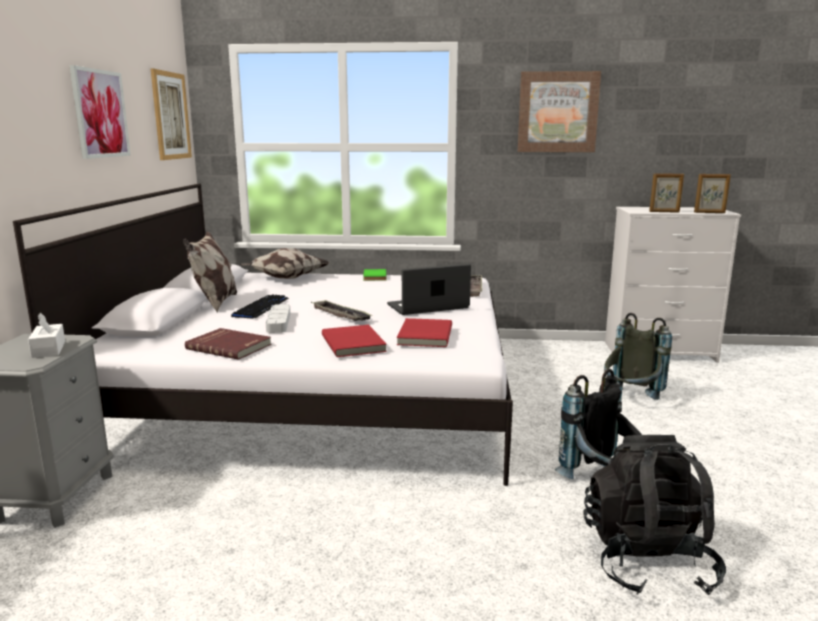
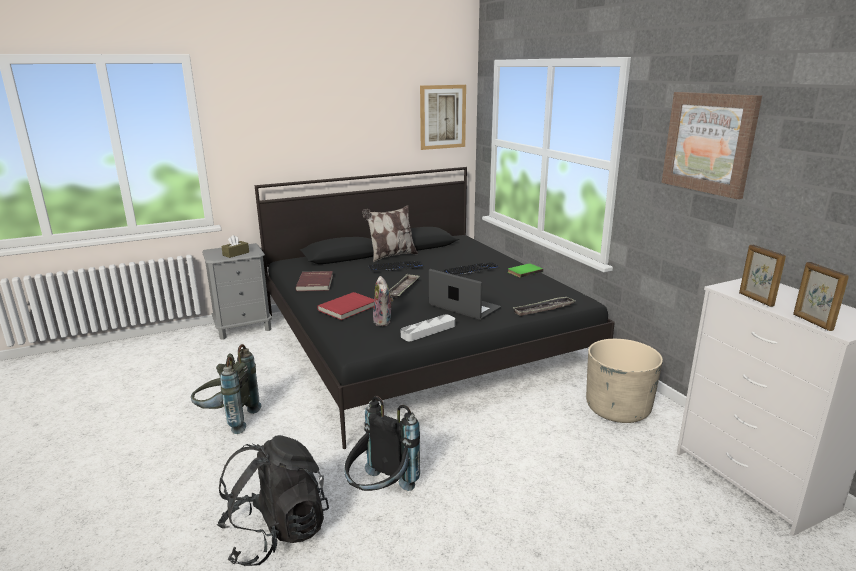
camera: 60 degrees right, 5 degrees up
white bed [13,183,513,486] -> black bed [255,167,615,449]
white tissue box [28,313,65,358] -> brown tissue box [221,235,249,258]
picture [69,65,131,159] -> none
pillow [240,248,329,279] -> none
grey tray [266,304,290,333] -> grey tray moved to [401,315,455,341]
red book [397,318,452,347] -> plush toy [373,276,394,326]
grey backpack [604,313,672,400] -> grey backpack moved to [191,344,261,434]
none -> keyboard [444,262,500,276]
none -> beige planter [586,339,663,423]

